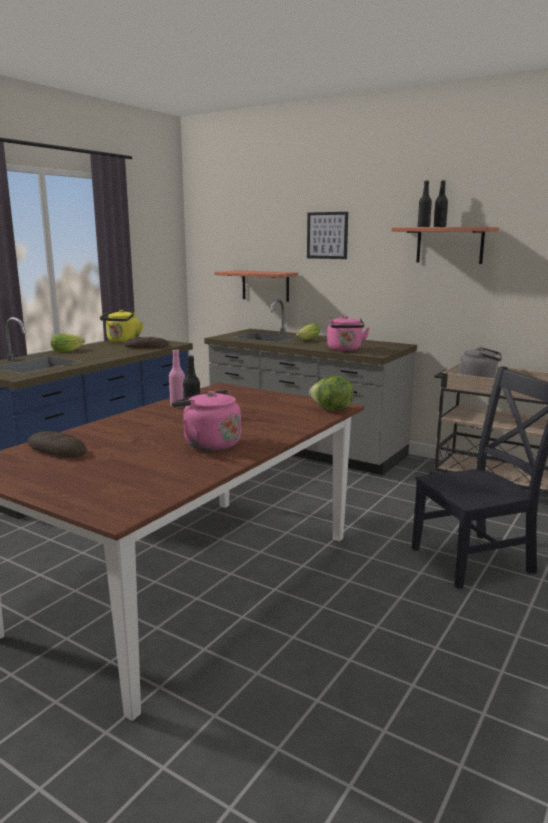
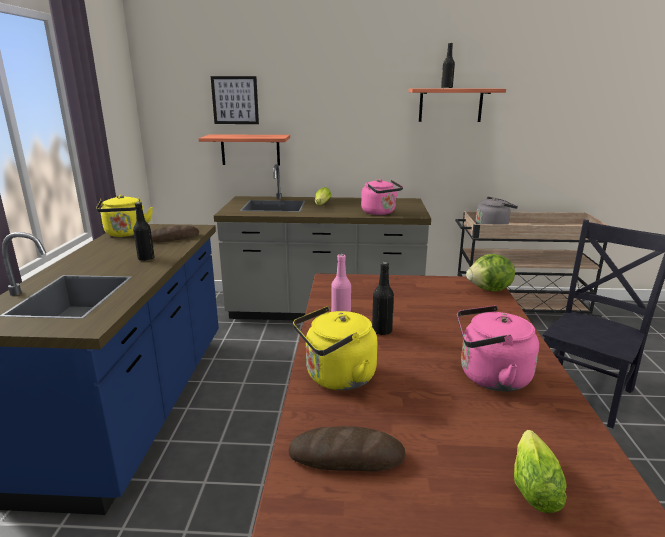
camera: 30 degrees left, 5 degrees up
lettuce [51,334,85,352] -> lettuce moved to [514,430,567,513]
picture [307,212,348,259] -> picture moved to [211,76,259,124]
black bottle [418,180,432,227] -> black bottle moved to [133,202,155,261]
none -> yellow kettle [293,306,378,390]

